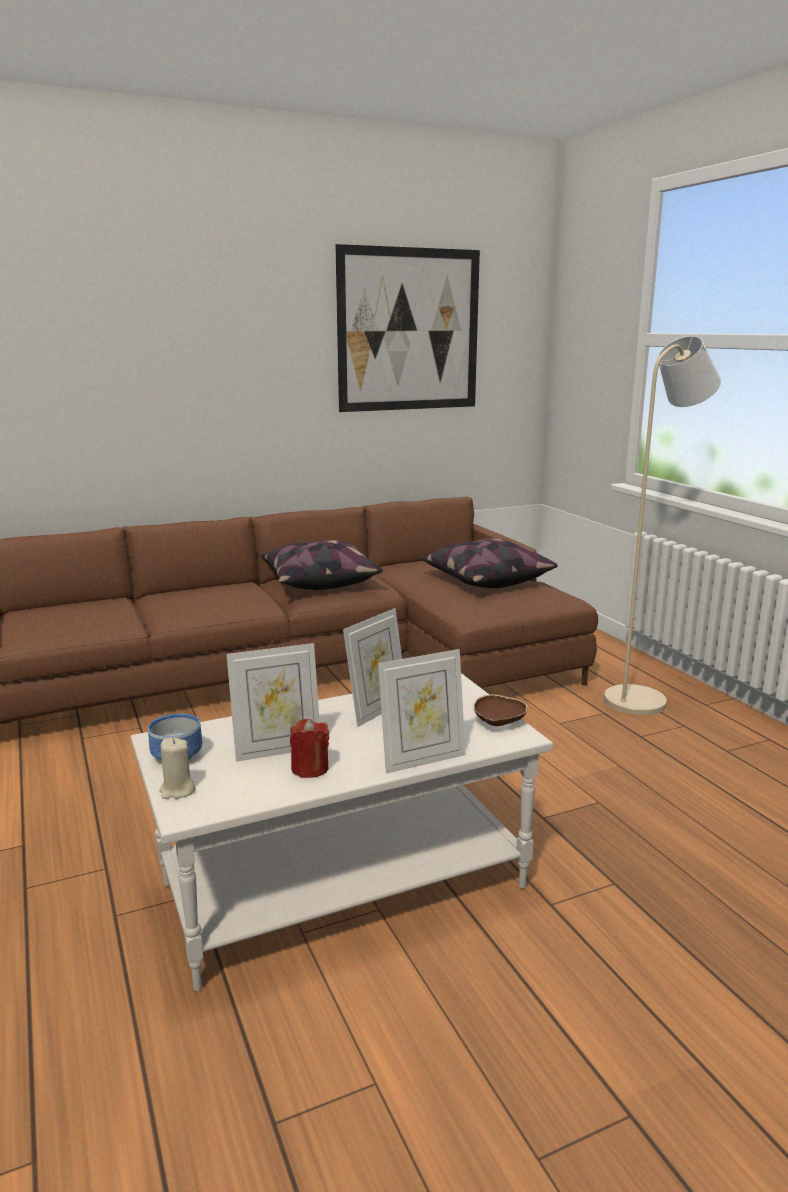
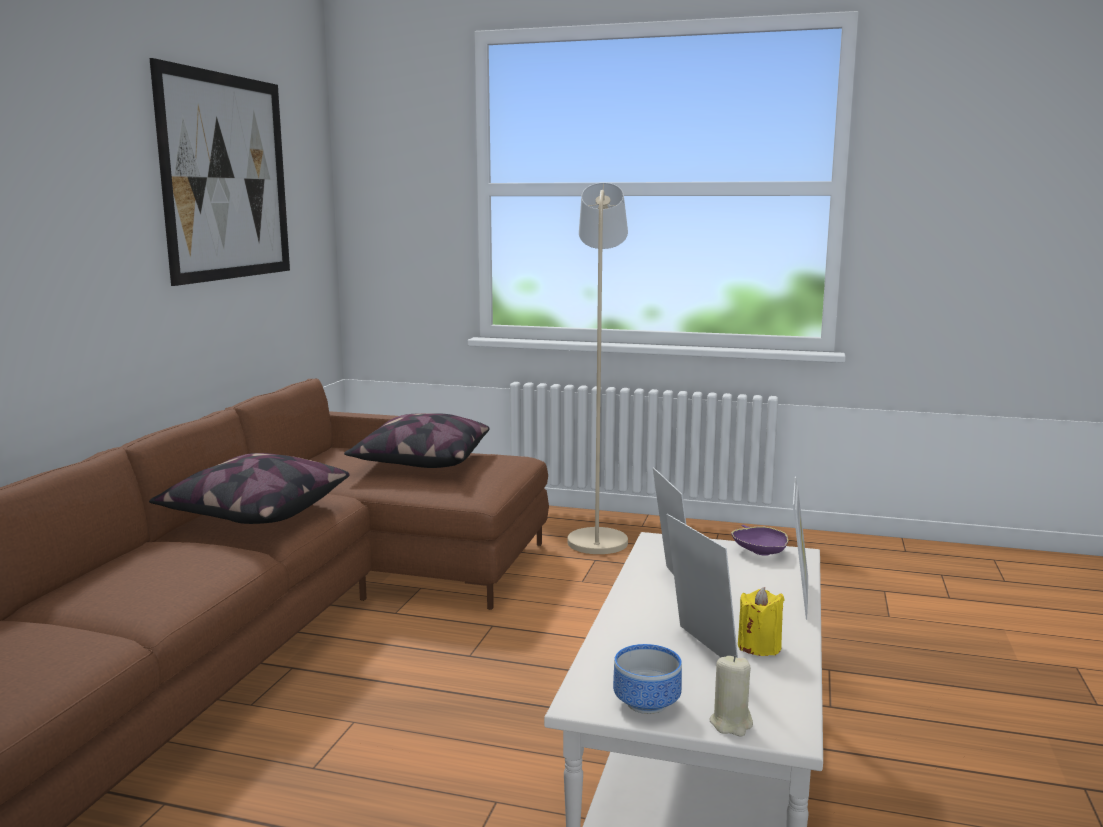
camera: 50 degrees left, 5 degrees down
picture frame [227,643,320,762] -> picture frame turned 45 degrees counterclockwise [667,514,738,658]
red candle [290,719,329,778] -> yellow candle [738,587,785,656]
brown bowl [473,694,528,726] -> purple bowl [731,525,788,556]

